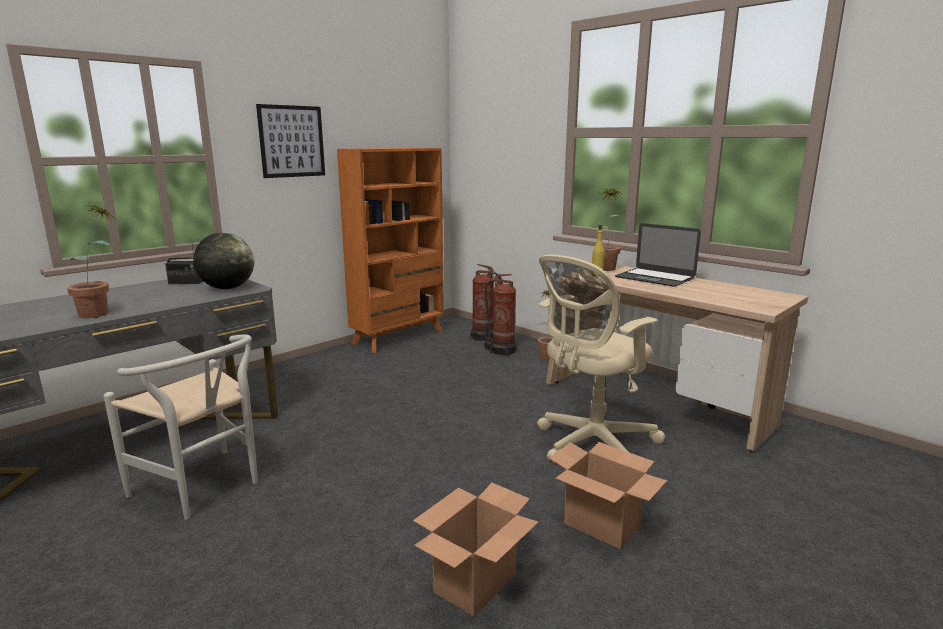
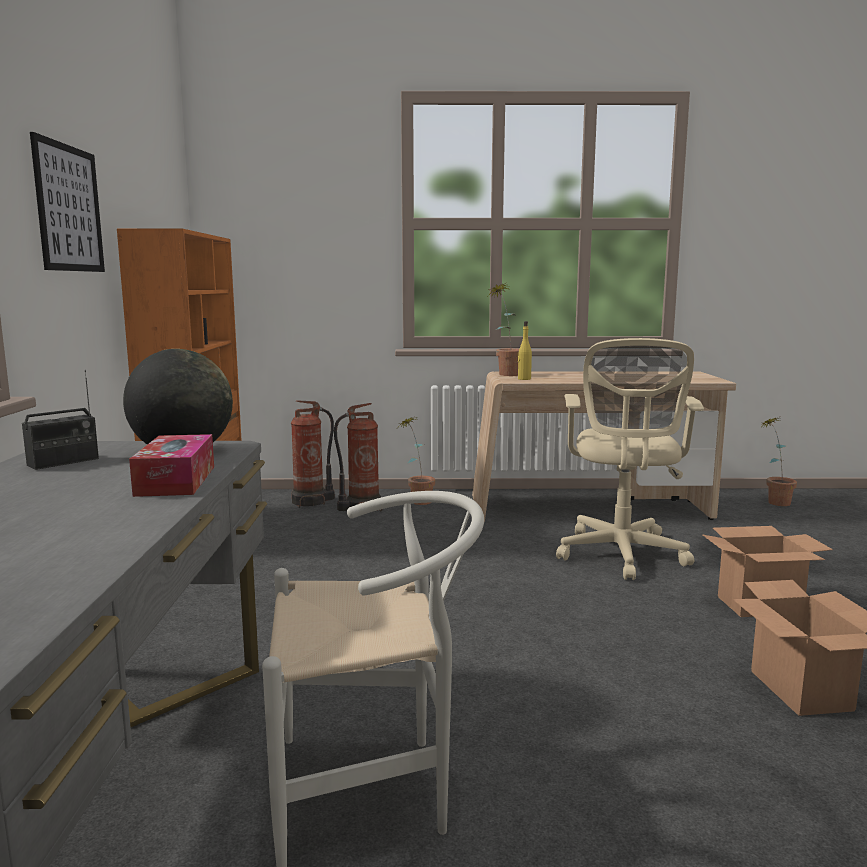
camera: 45 degrees left, 5 degrees down
potted plant [67,204,116,318] -> potted plant moved to [759,416,797,506]
laptop [615,223,701,287] -> none
none -> tissue box [129,434,214,497]

